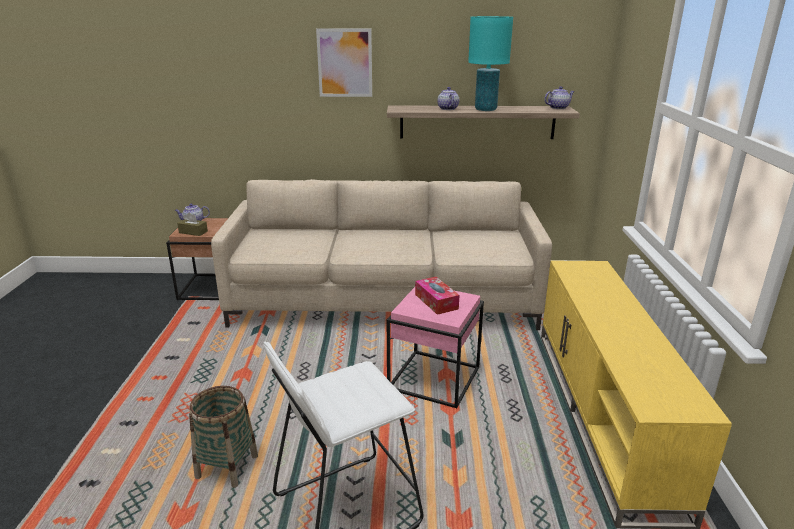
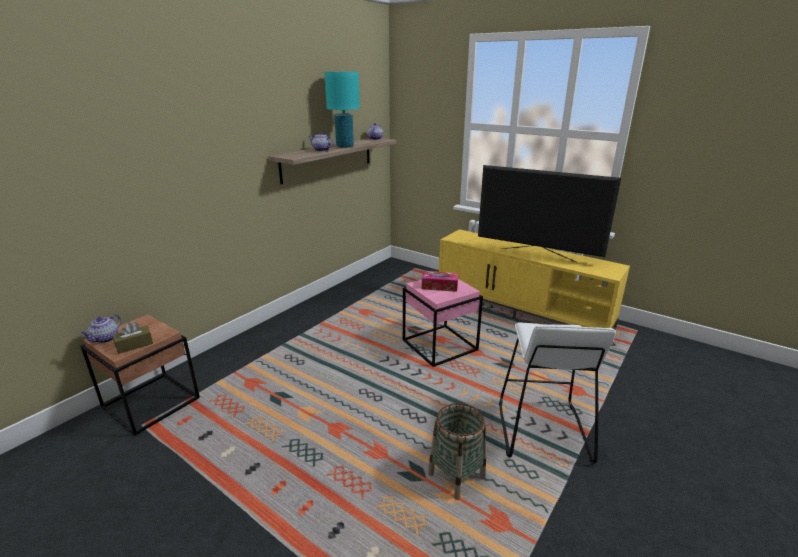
camera: 55 degrees left, 0 degrees up
beige sofa [211,179,552,330] -> none
picture [316,28,372,97] -> none
none -> television [478,165,621,262]

